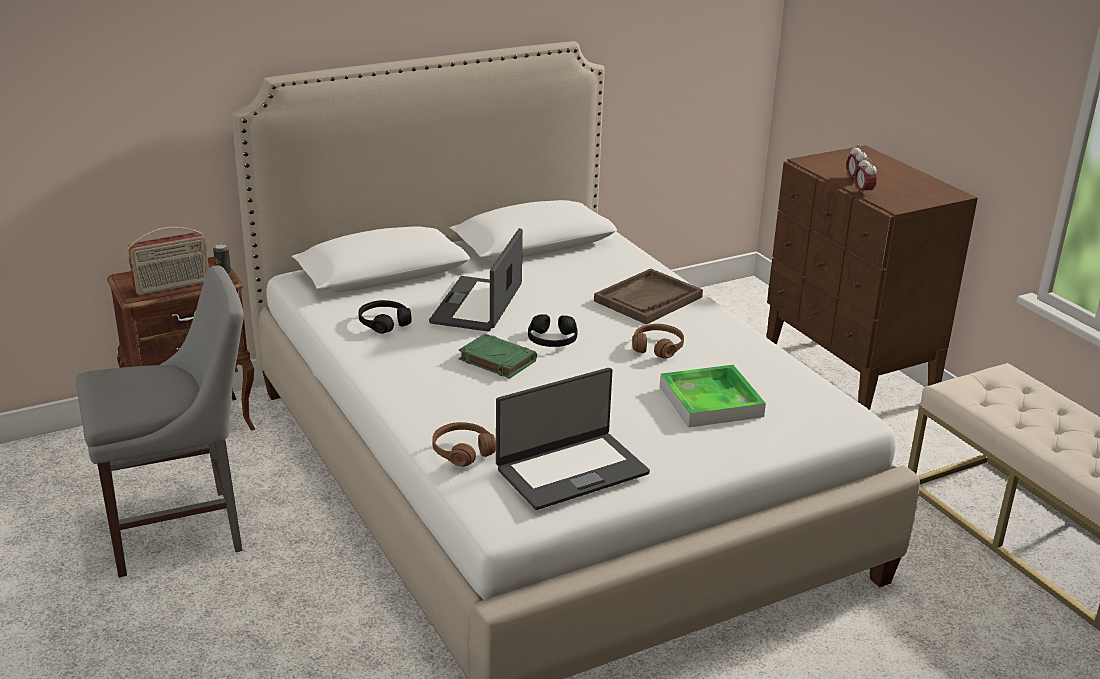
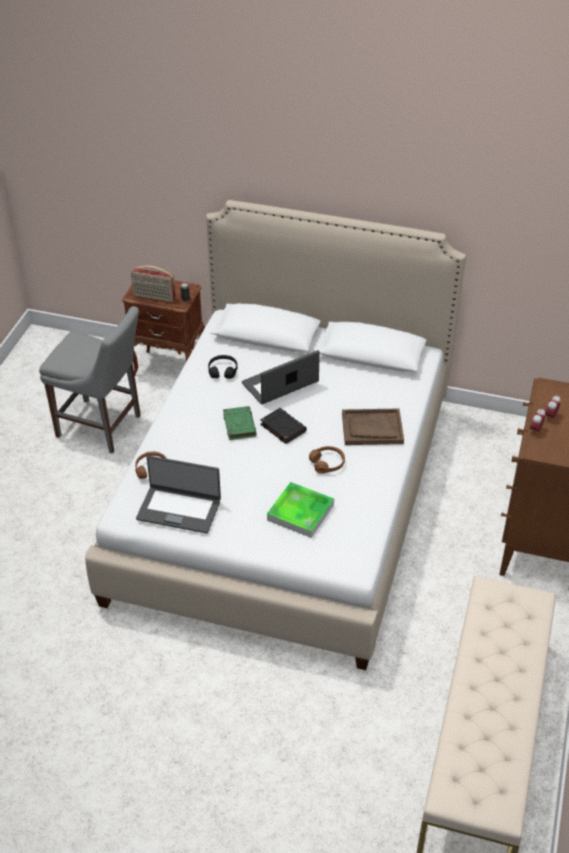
camera: 45 degrees right, 15 degrees up
black headphones [528,314,577,347] -> black book [260,408,307,444]

